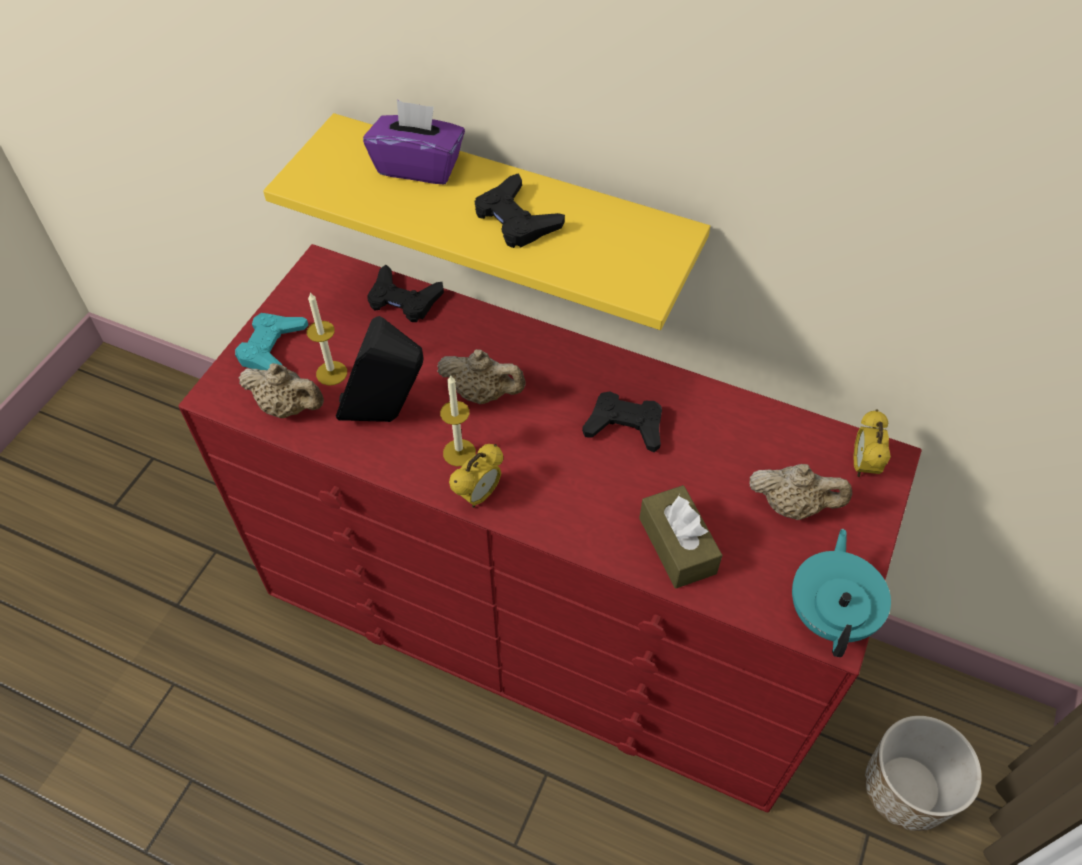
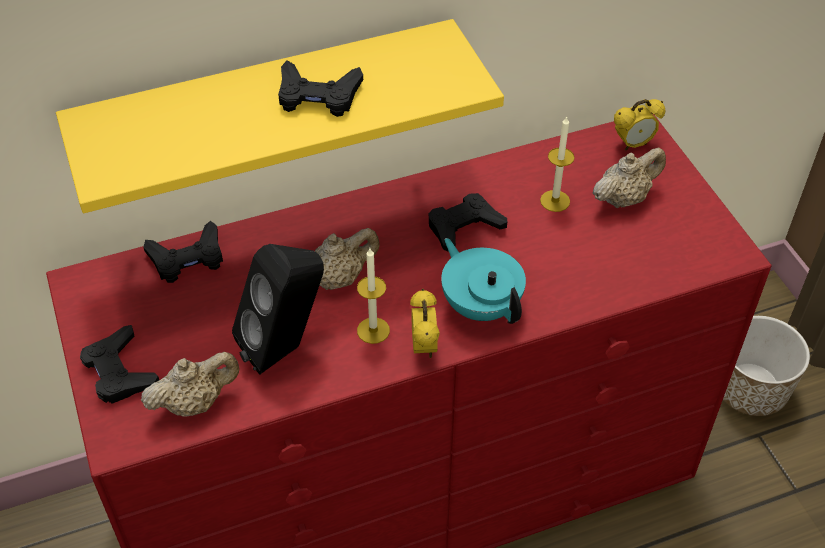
camera: 45 degrees left, 5 degrees down
turquoise game controller [235,313,308,370] -> black game controller [80,325,159,404]
candle [307,292,347,386] -> candle moved to [540,116,575,212]
purple tissue box [363,100,465,184] -> none
brown tissue box [639,485,722,588] -> none
turquoise teapot [792,529,891,657] -> turquoise teapot moved to [441,238,526,324]
alarm clock [853,409,891,477] -> alarm clock turned 75 degrees counterclockwise [614,99,665,151]

